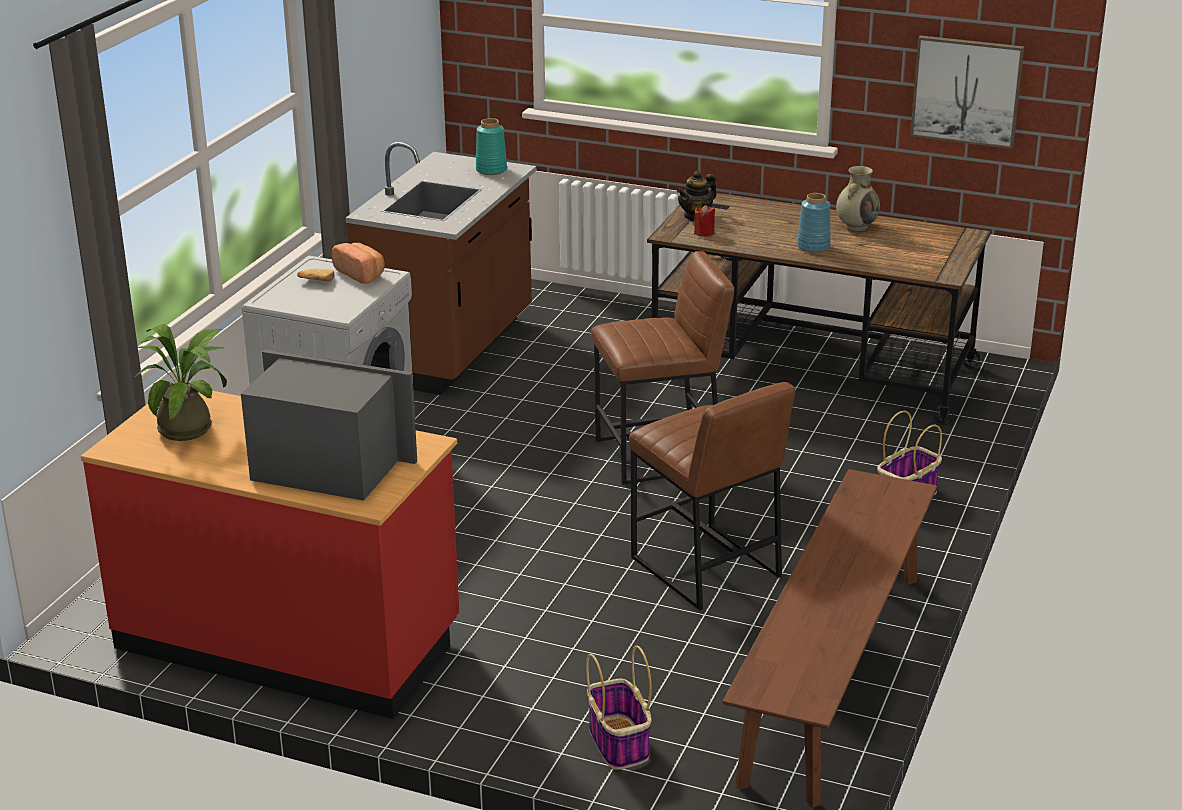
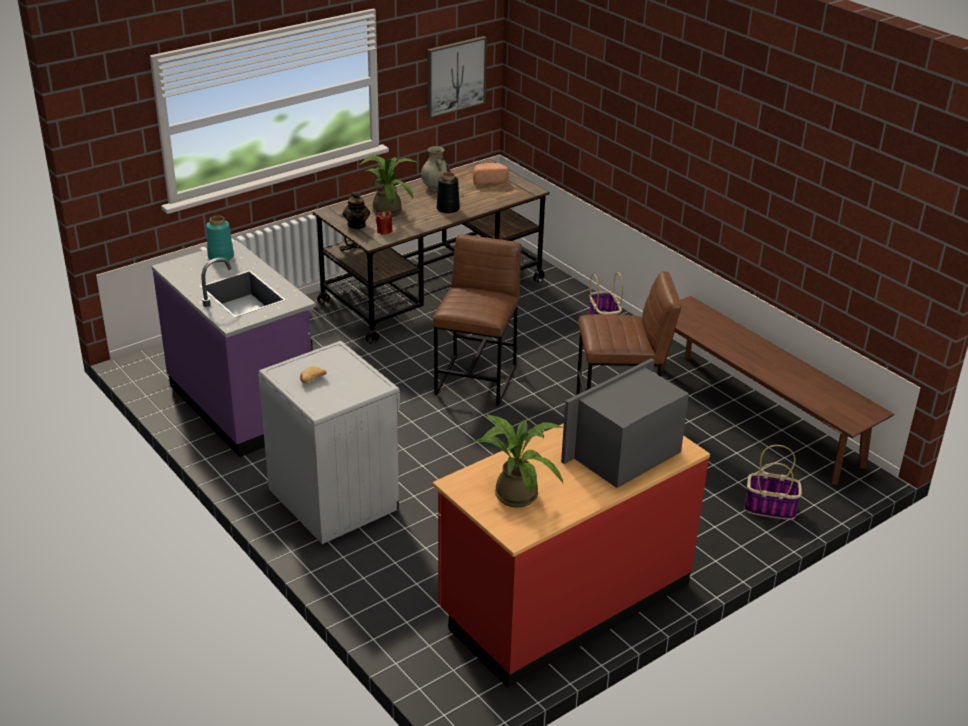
camera: 60 degrees left, 5 degrees up
bread [332,243,385,284] -> bread moved to [473,163,509,185]
brown counter [346,142,536,395] -> purple counter [152,240,316,457]
blue vase [797,193,831,253] -> black vase [437,172,460,214]
none -> potted plant [359,155,418,217]

